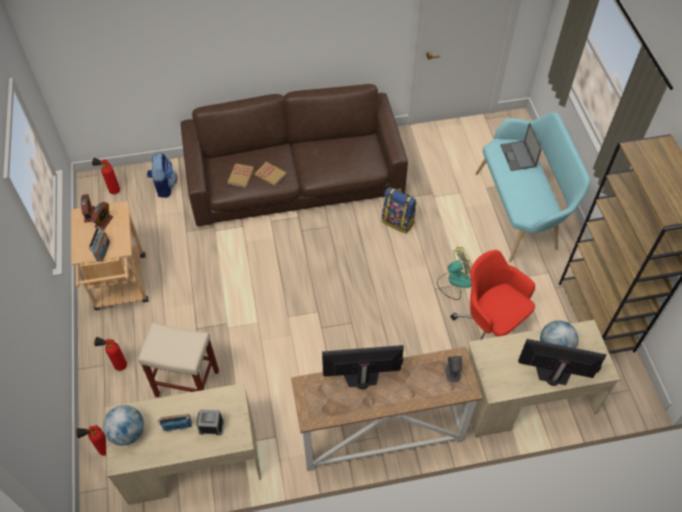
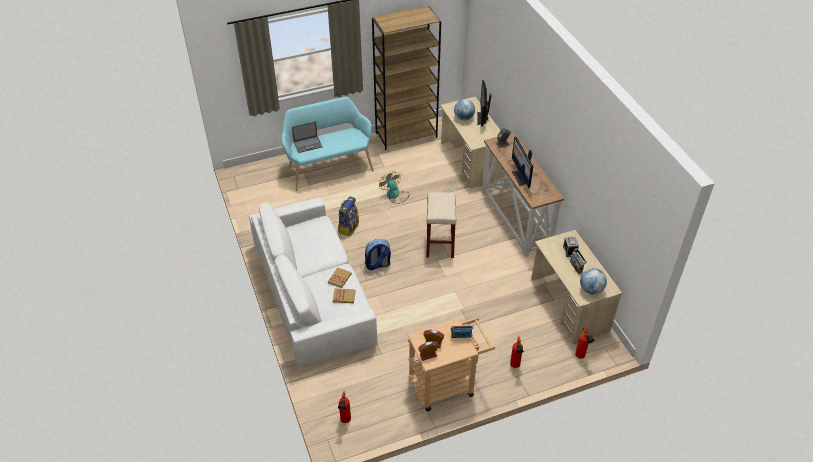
camera: 100 degrees left, 10 degrees down
beige stool [138,322,219,397] -> beige stool moved to [426,192,456,258]
backpack [147,153,178,198] -> backpack moved to [365,239,391,270]
brown sofa [181,84,408,226] -> white sofa [249,197,377,369]
red office chair [451,250,535,340] -> none

